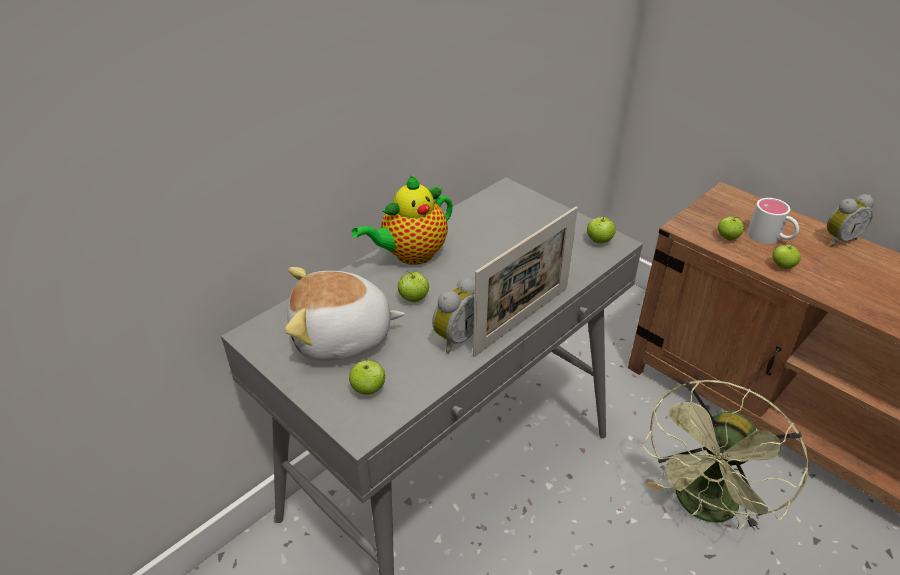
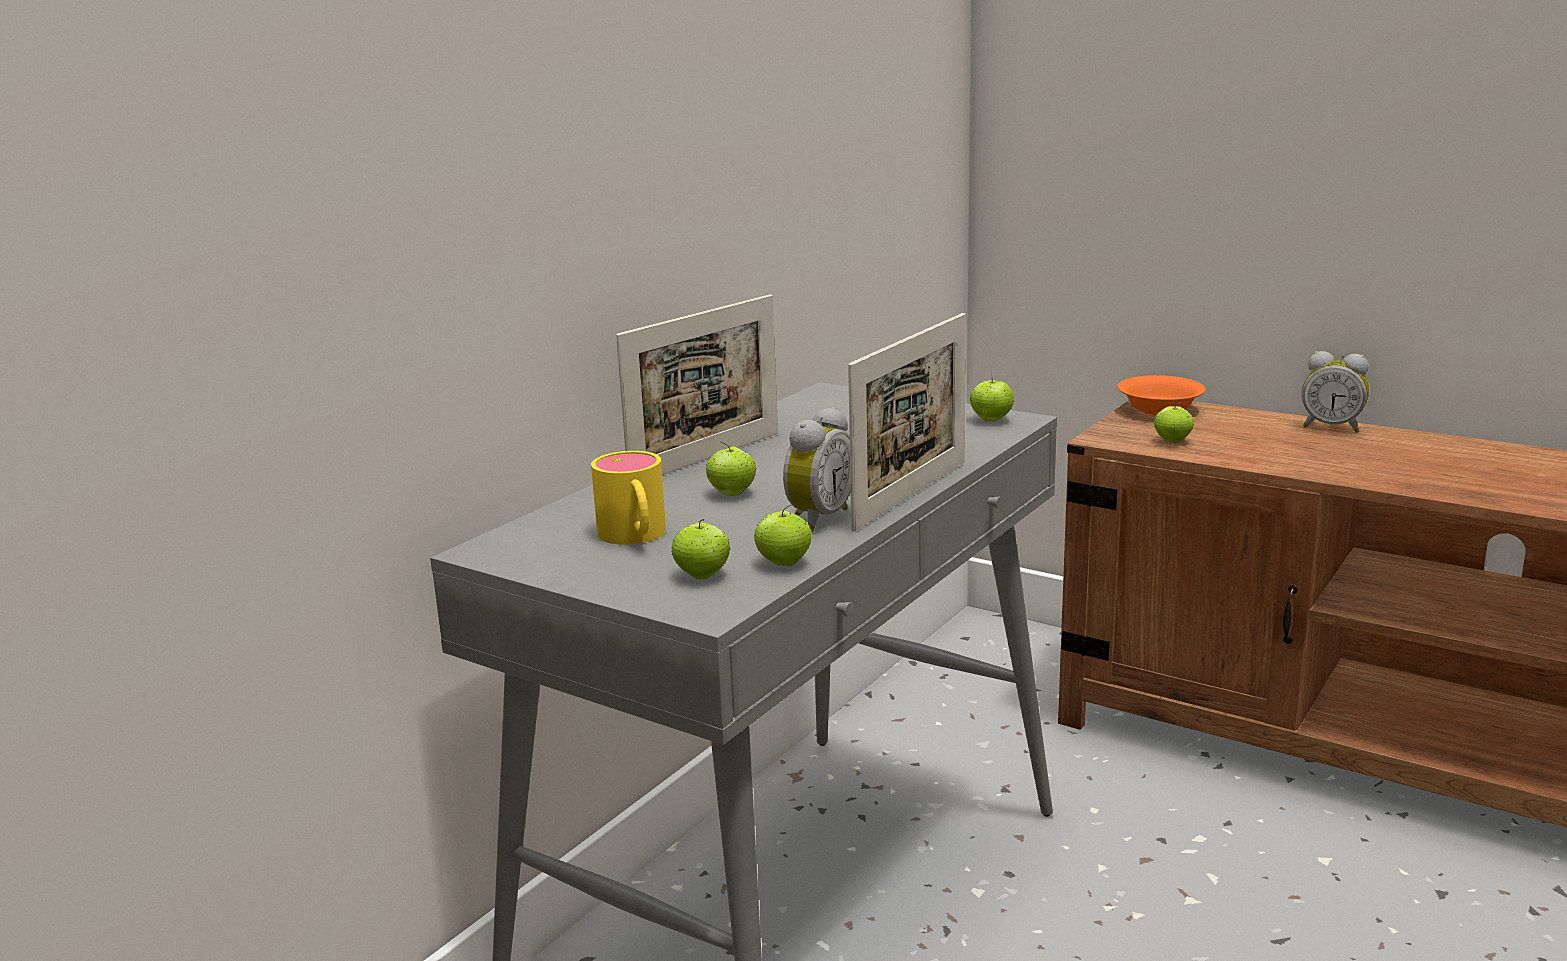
camera: 10 degrees left, 20 degrees down
plush toy [285,267,405,361] -> yellow mug [591,451,666,545]
teapot [352,175,453,265] -> picture frame [616,294,778,475]
green fan [642,380,809,531] -> none
white mug [747,198,799,244] -> none
apple [773,244,801,269] -> apple moved to [754,504,812,566]
alarm clock [827,194,874,247] -> alarm clock turned 60 degrees clockwise [1302,351,1369,433]
none -> orange bowl [1117,375,1206,416]

